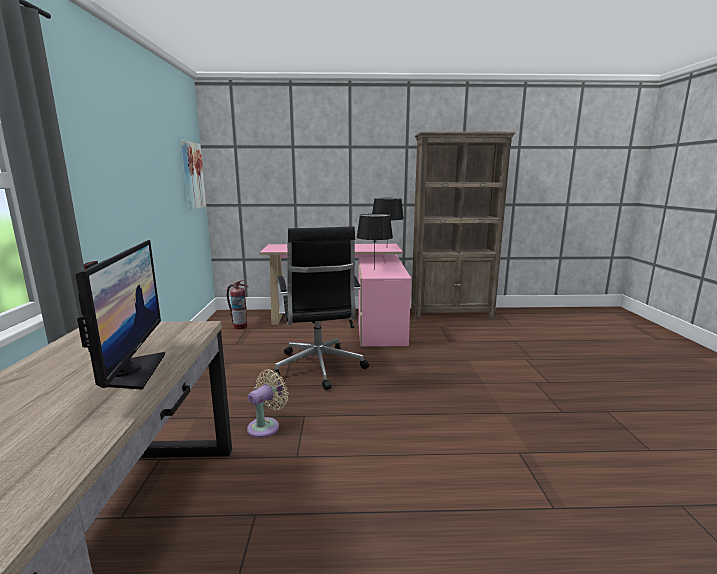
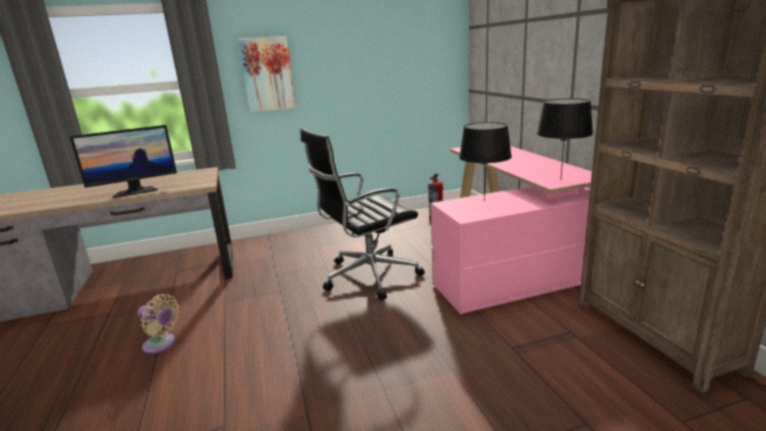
camera: 75 degrees right, 5 degrees up
picture [181,141,206,210] -> picture moved to [238,36,296,113]
beige fan [247,369,288,438] -> beige fan moved to [137,294,180,354]

